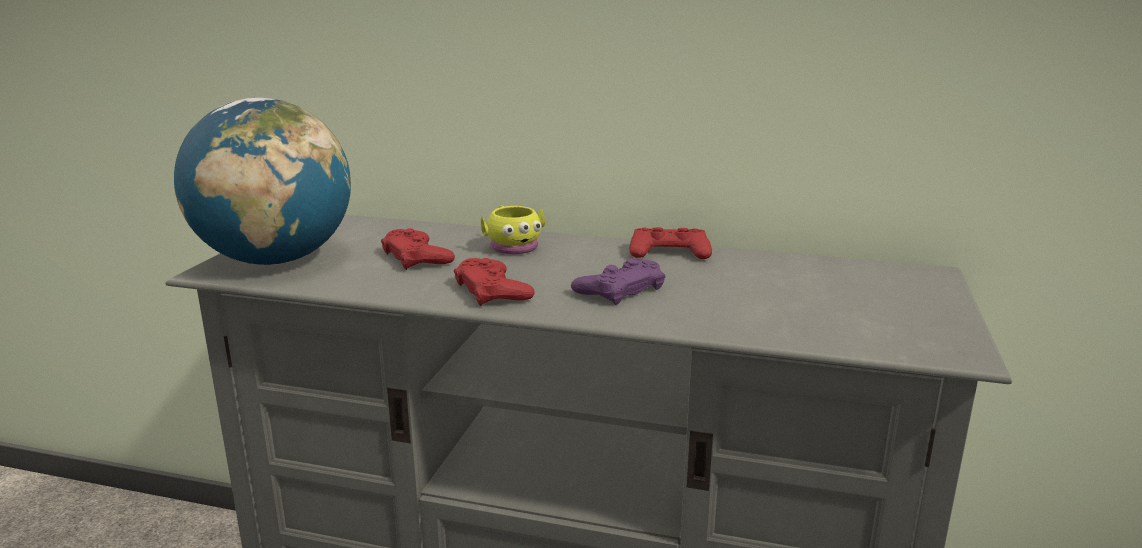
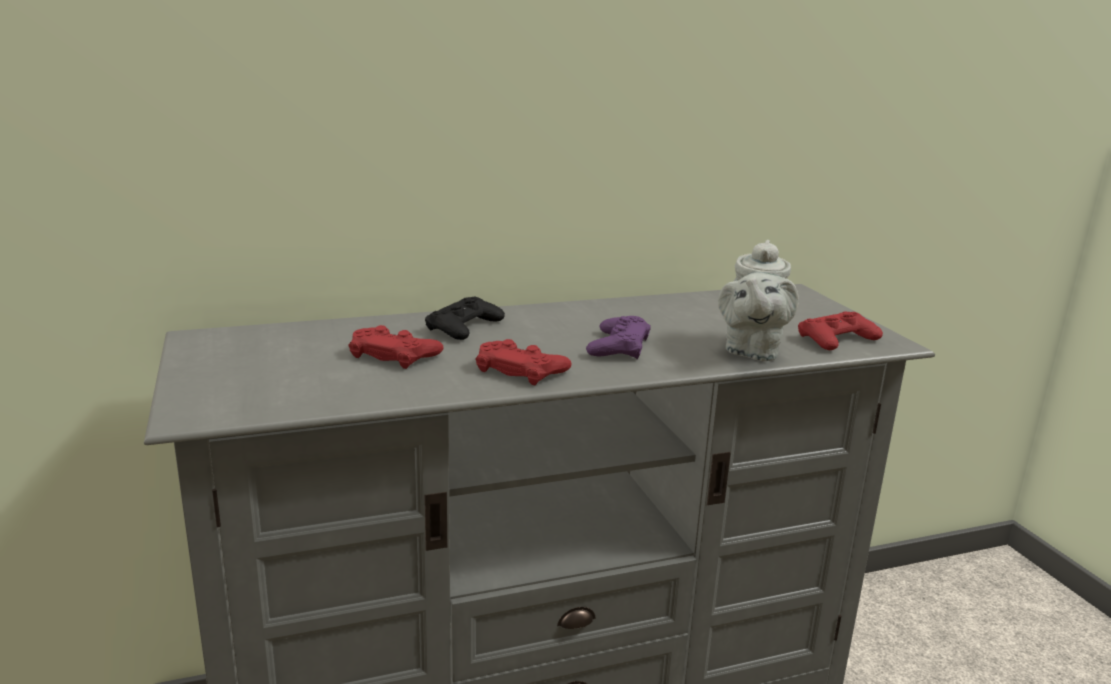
camera: 35 degrees left, 0 degrees up
globe [174,98,351,265] -> none
yellow mug [481,205,545,254] -> black game controller [425,297,505,340]
red game controller [629,227,712,259] -> red game controller moved to [798,312,883,350]
none -> grey teapot [718,240,799,361]

